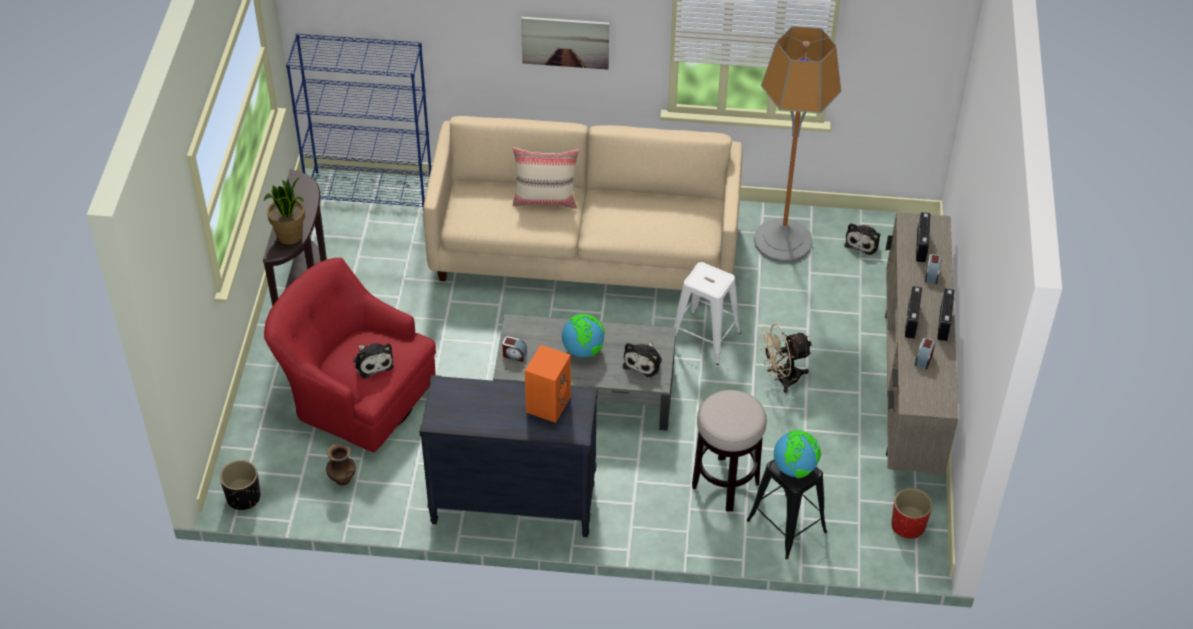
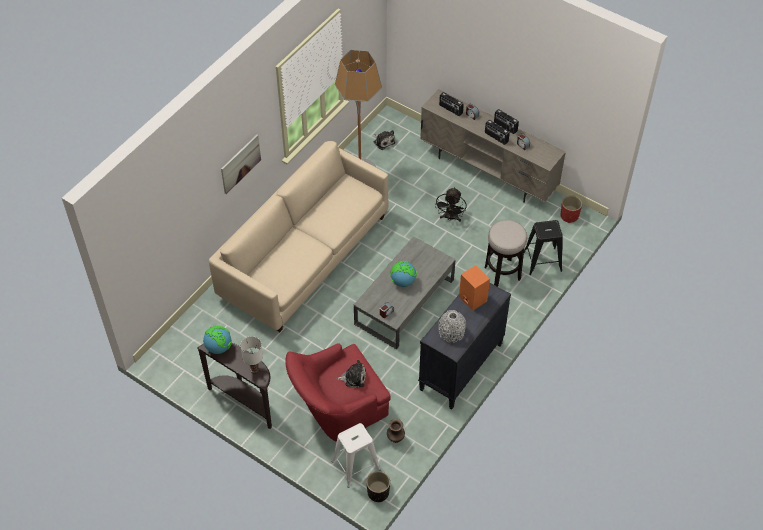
camera: 60 degrees left, 5 degrees up
potted plant [263,176,305,245] -> white table lamp [240,336,263,374]
blue bookcase [286,33,431,207] -> none
beige pillow [513,147,579,209] -> none
plush toy [623,342,662,377] -> none
white stool [674,262,741,365] -> white stool moved to [332,423,381,488]
beige fan [759,324,812,393] -> black fan [435,187,467,222]
globe [774,430,821,478] -> globe moved to [203,326,232,354]
none -> grey vase [438,310,466,343]

